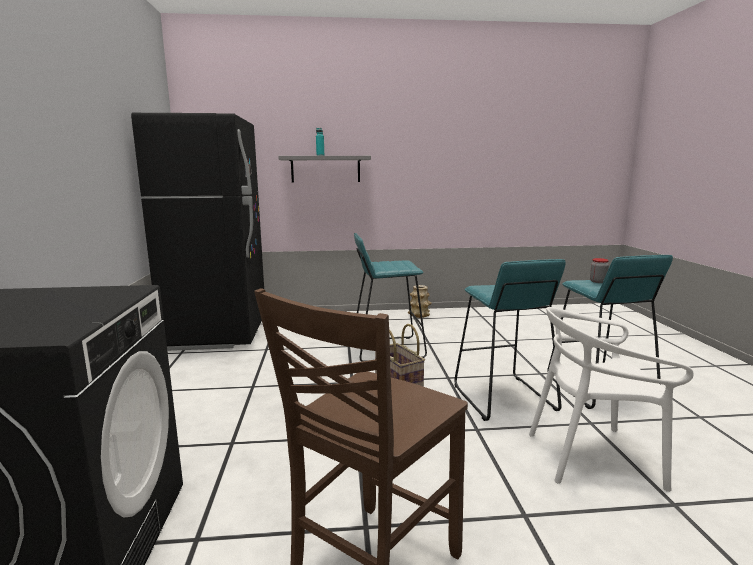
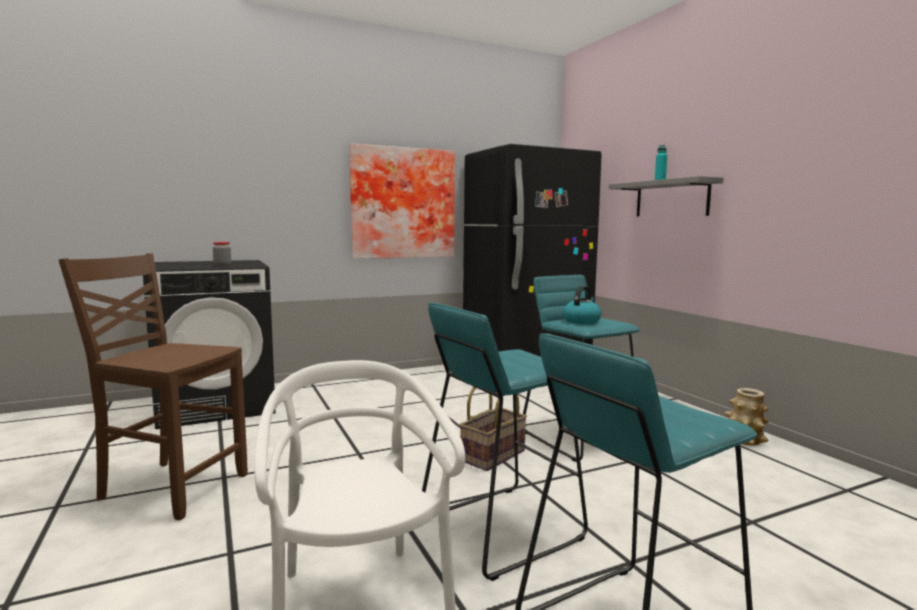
camera: 70 degrees right, 5 degrees down
jar [590,258,609,283] -> jar moved to [213,242,231,267]
none -> picture [350,143,455,259]
none -> kettle [563,286,601,324]

